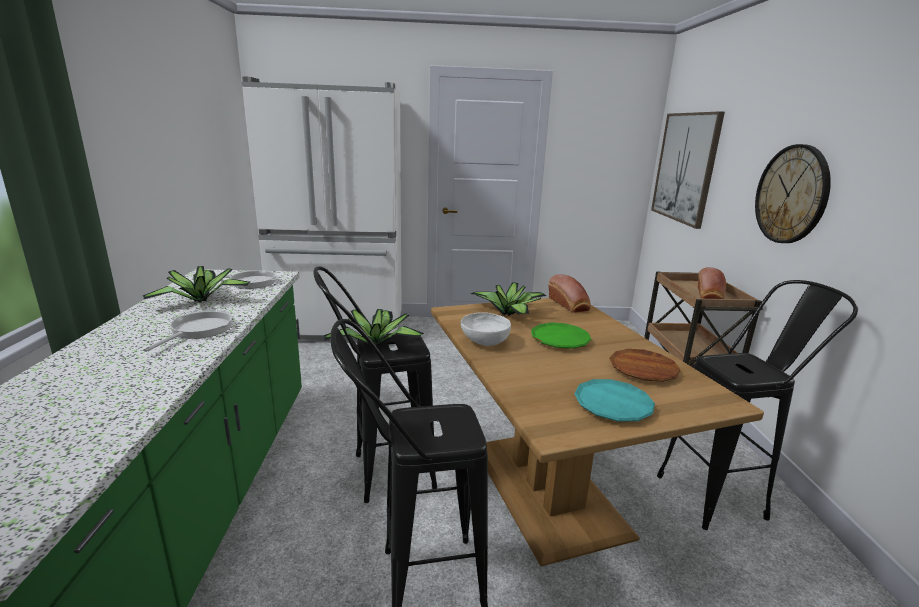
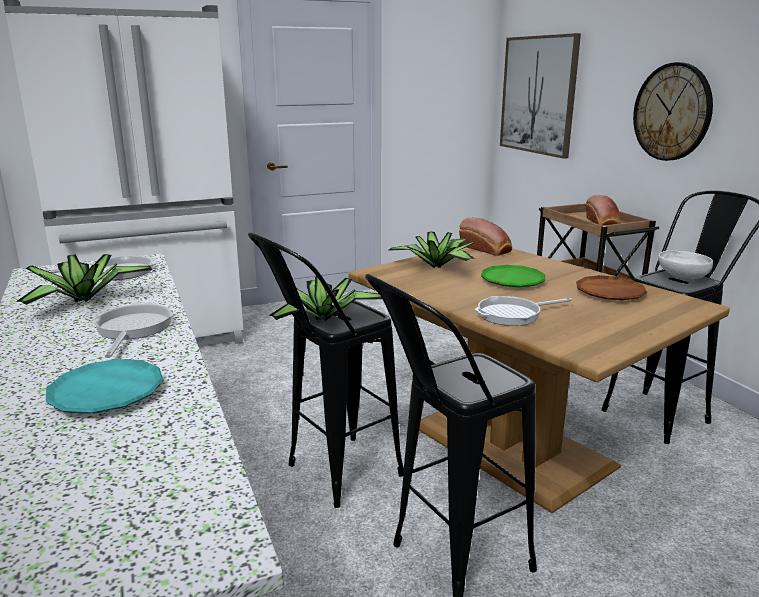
camera: 20 degrees left, 0 degrees up
white bowl [460,312,511,346] -> white bowl moved to [658,250,713,280]
turquoise plate [574,379,655,421] -> turquoise plate moved to [46,359,163,414]
none -> frying pan [475,296,572,326]

